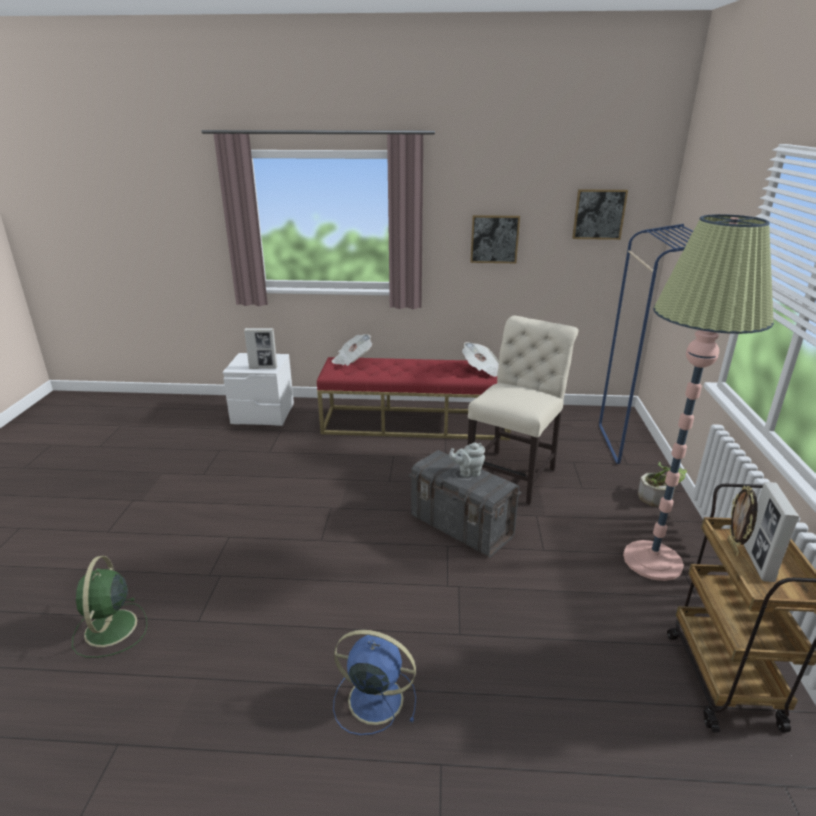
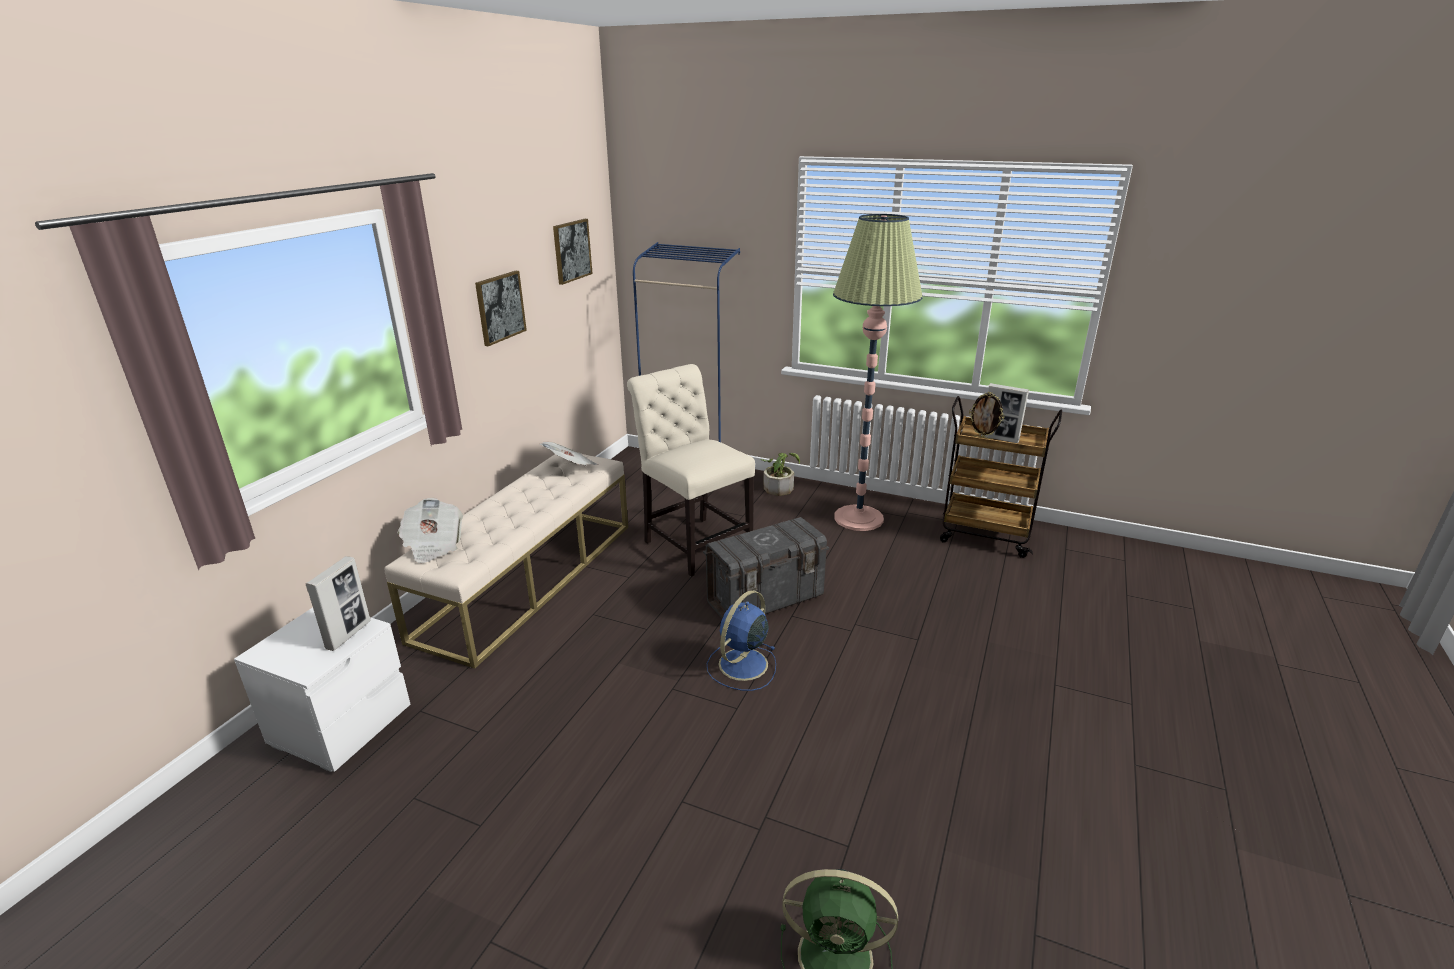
camera: 70 degrees left, 0 degrees up
red bench [317,357,511,440] -> beige bench [385,454,628,669]
blue fan [333,630,416,735] -> blue fan moved to [707,590,776,691]
grey teapot [449,442,485,477] -> none

